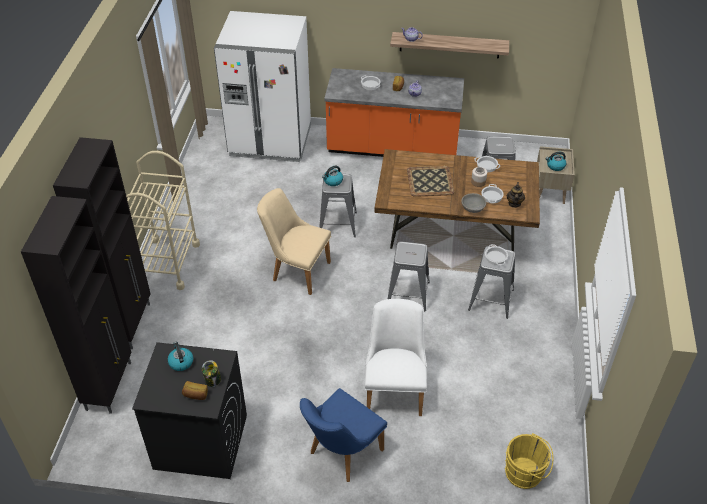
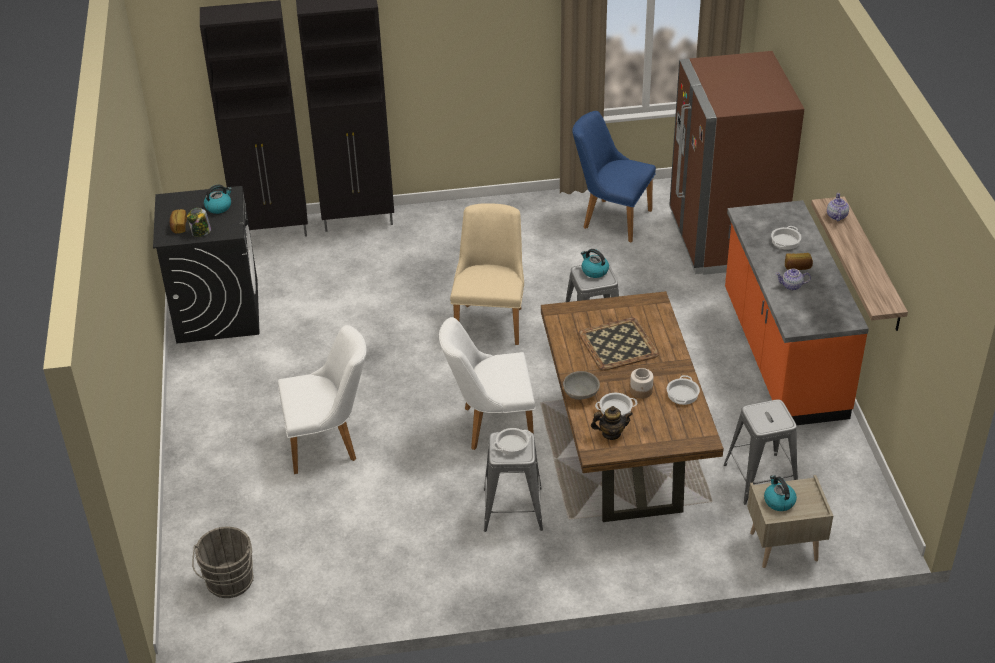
camera: 75 degrees right, 5 degrees down
beige cart [126,151,200,290] -> none
white fridge [214,11,311,162] -> brown fridge [669,51,804,275]
blue chair [300,388,387,482] -> blue chair moved to [572,111,656,243]
grey stool [388,242,430,311] -> white chair [439,317,535,450]
yellow bucket [505,433,553,489] -> grey bucket [192,527,253,598]

